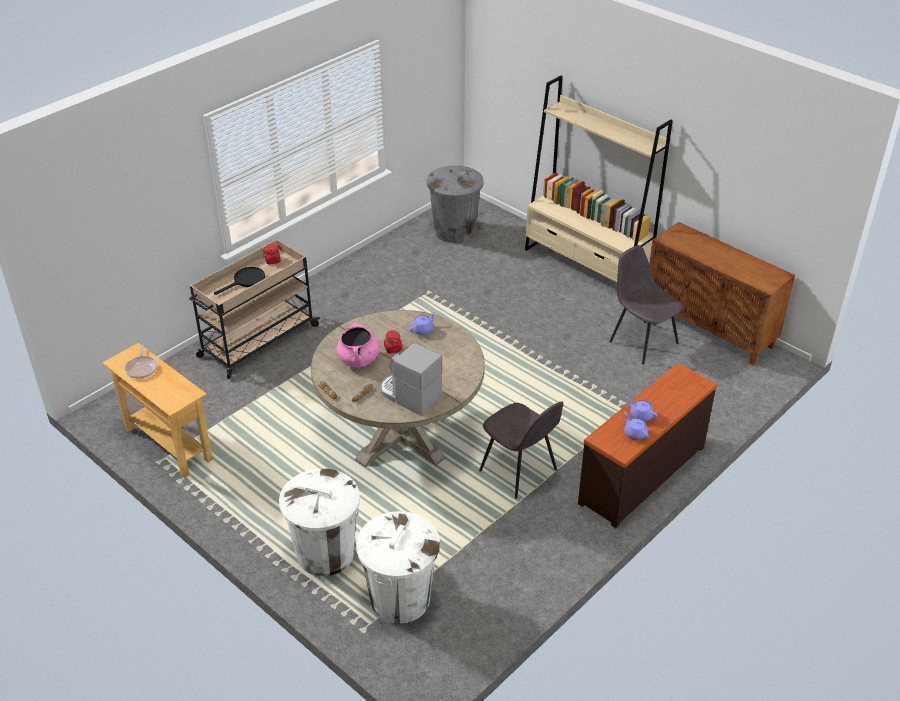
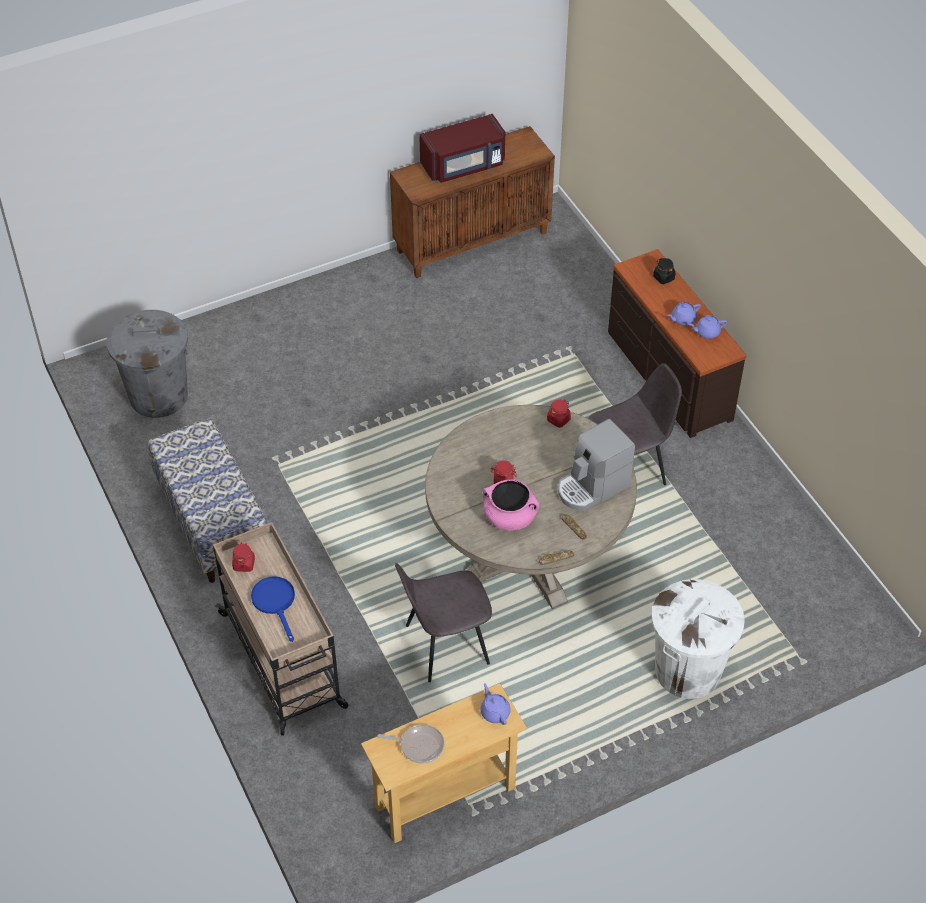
camera: 70 degrees left, 10 degrees up
black frying pan [214,267,265,295] -> blue frying pan [251,576,295,642]
white trash can [356,511,440,624] -> none
purple teapot [410,312,435,335] -> purple teapot moved to [480,683,511,725]
beige bookcase [525,76,673,282] -> none
grey chair [609,245,683,364] -> grey chair moved to [395,563,492,682]
none -> bench [148,418,267,583]
none -> red microwave [419,114,505,183]
none -> red jar [547,399,571,428]
none -> black jar [653,258,675,284]

